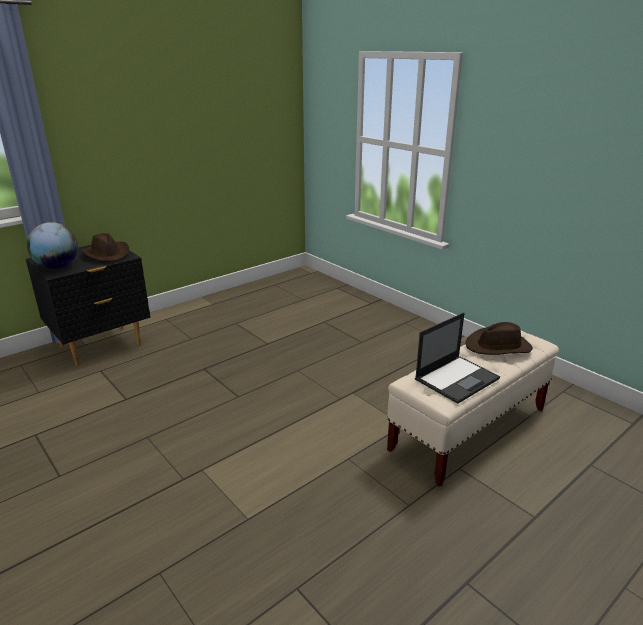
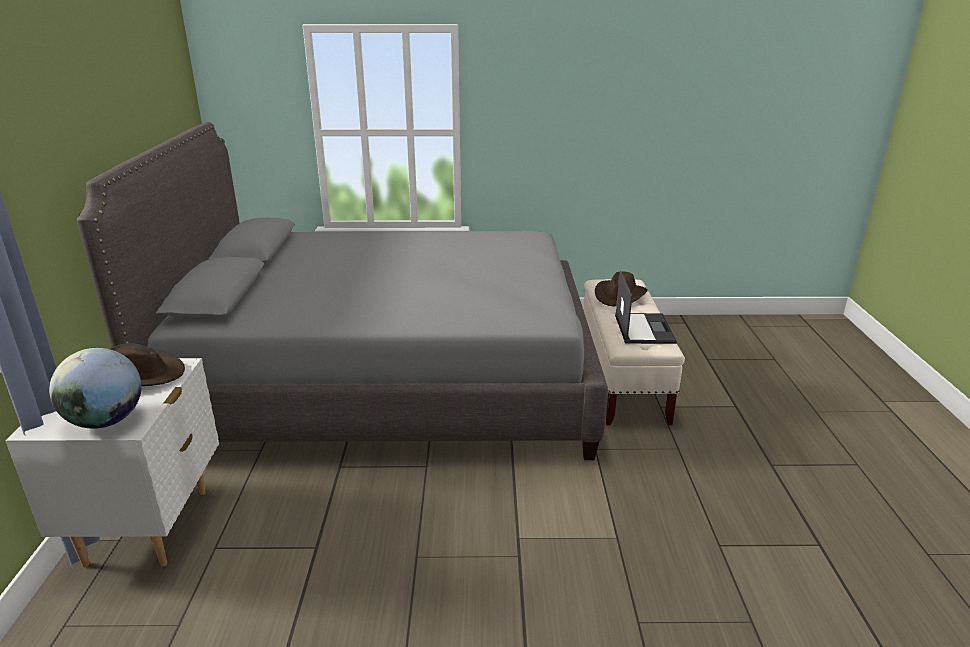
camera: 50 degrees left, 0 degrees up
black nightstand [26,241,150,366] -> white nightstand [5,358,219,567]
none -> grey bed [77,122,608,460]

